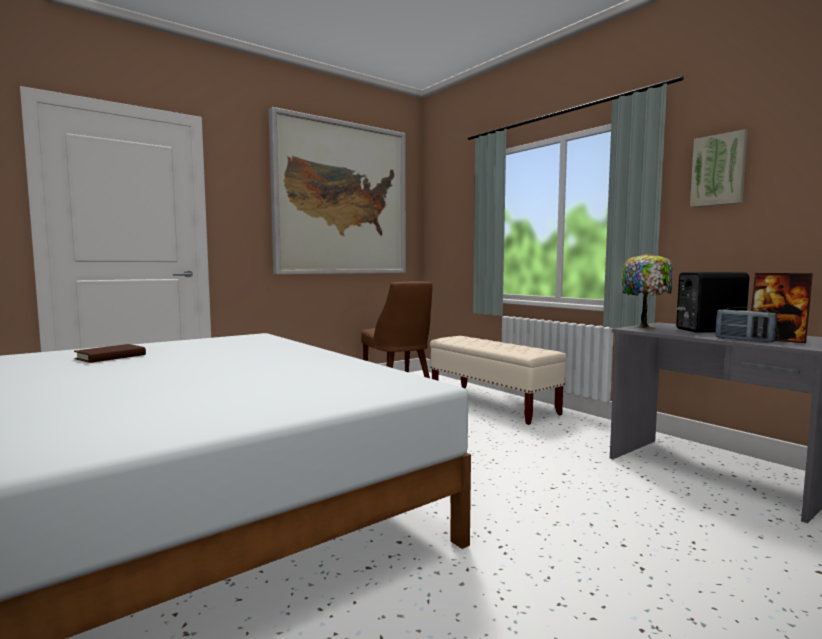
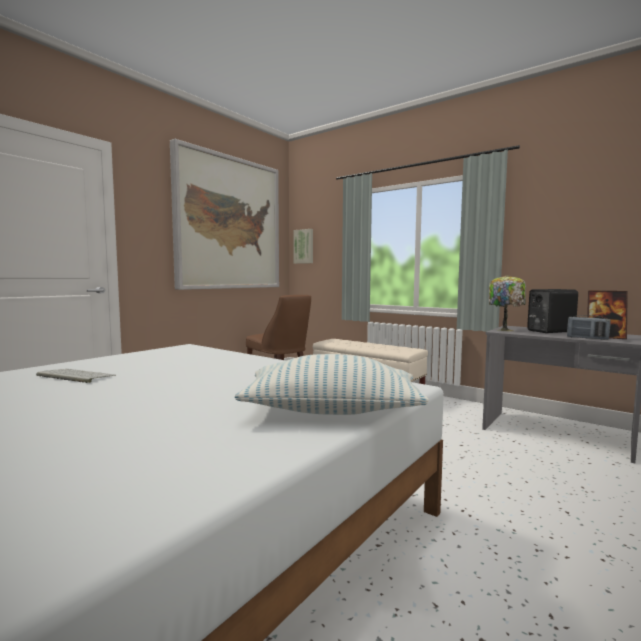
camera: 15 degrees left, 0 degrees up
brown book [74,344,146,363] -> keyboard [36,369,116,383]
picture [690,130,748,207] -> picture moved to [293,229,313,264]
none -> pillow [235,354,429,415]

